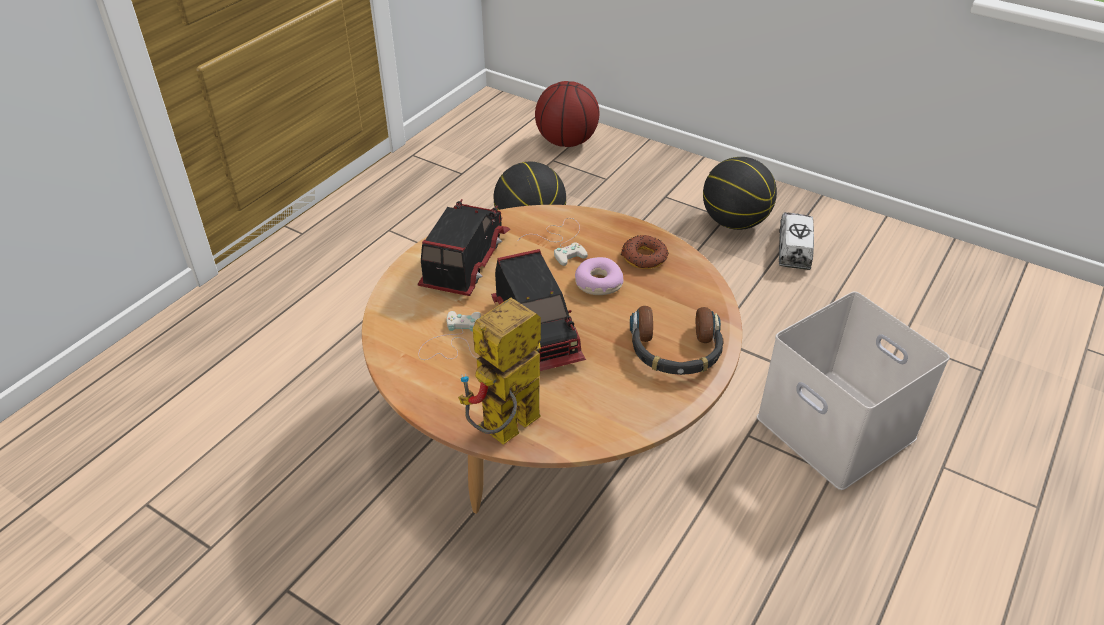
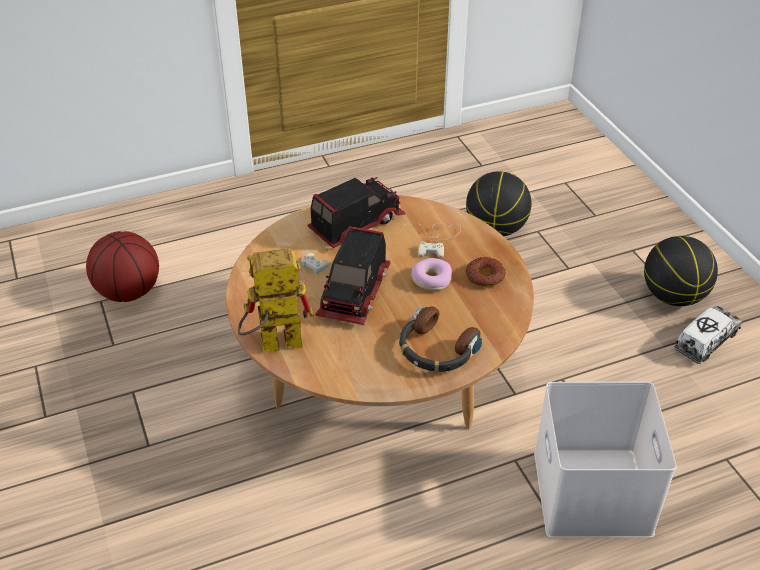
camera: 35 degrees right, 0 degrees up
basketball [535,81,599,147] -> basketball moved to [86,231,159,302]

